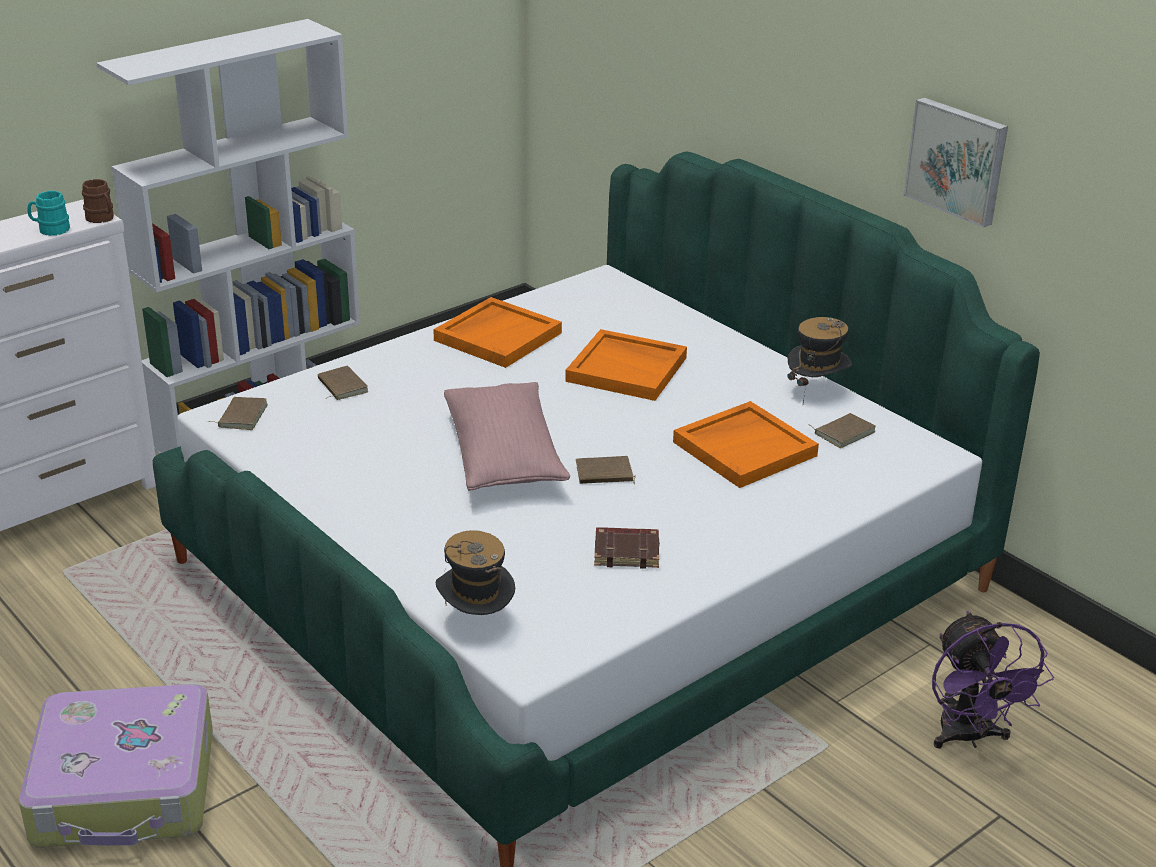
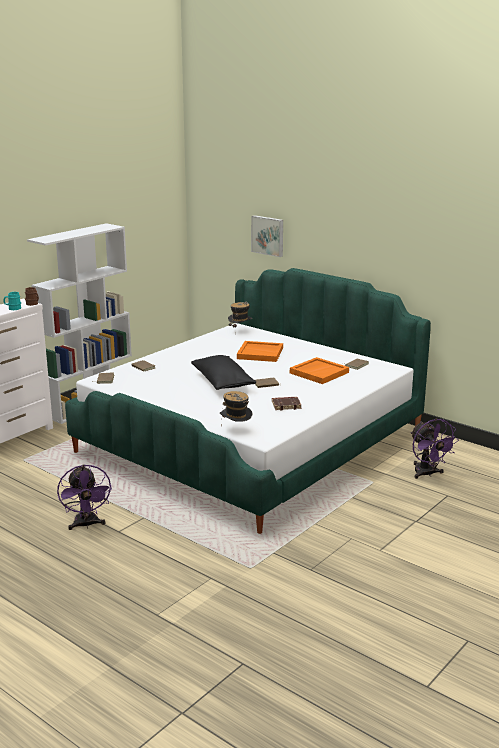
camera: 10 degrees left, 10 degrees down
suitcase [19,684,213,848] -> purple fan [57,465,112,530]
orange tray [433,297,562,368] -> none
pink pillow [444,382,570,491] -> black pillow [191,355,256,390]
hat [787,317,852,404] -> hat moved to [228,302,253,327]
picture [904,97,1008,227] -> picture moved to [251,215,283,257]

